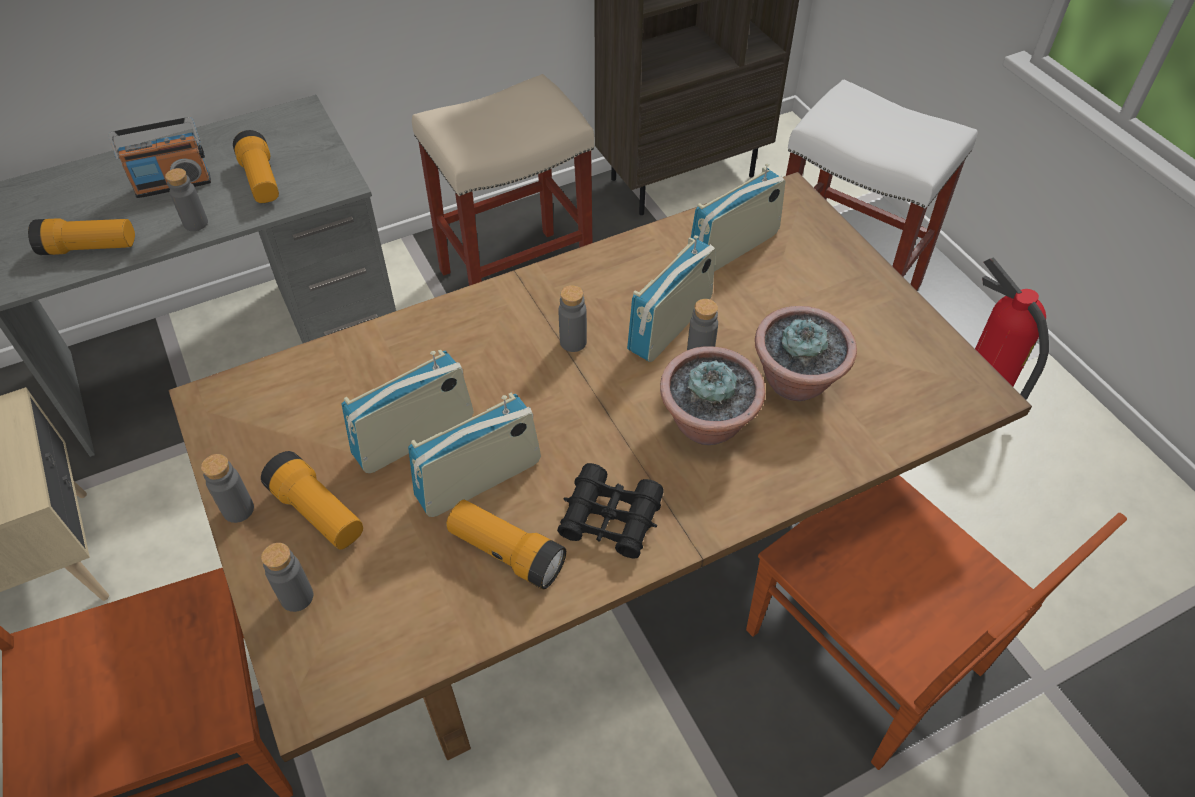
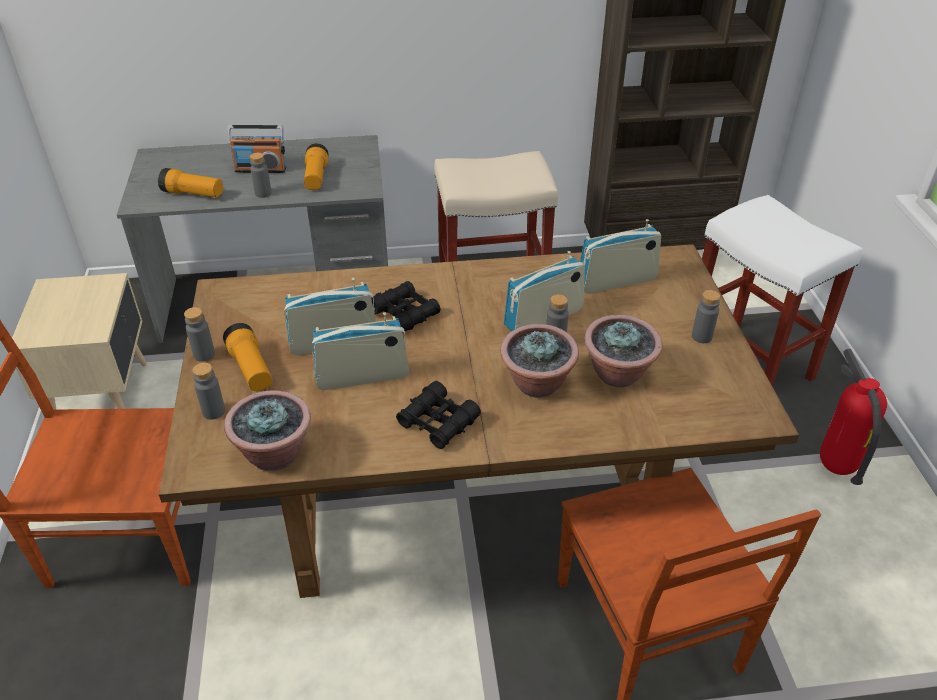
camera: 20 degrees right, 10 degrees down
flashlight [446,500,566,589] -> none
grey bottle [559,285,587,352] -> grey bottle moved to [692,290,720,343]
none -> potted plant [224,391,311,471]
none -> black binoculars [371,281,441,333]

